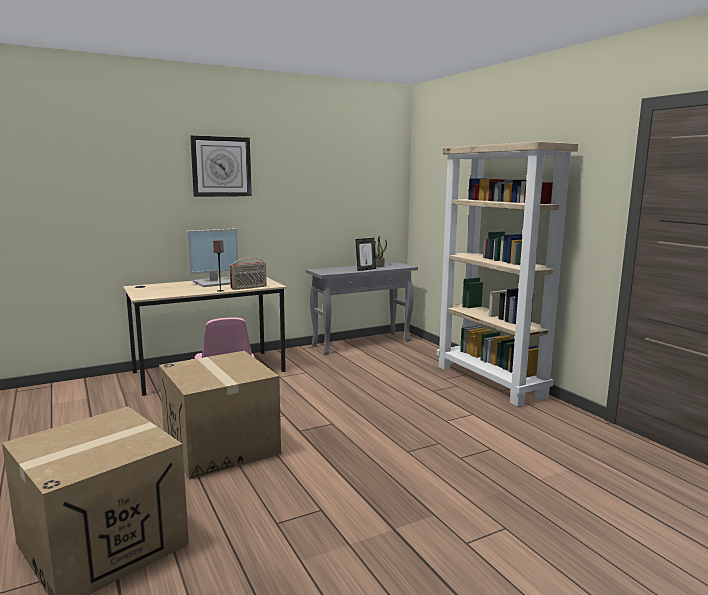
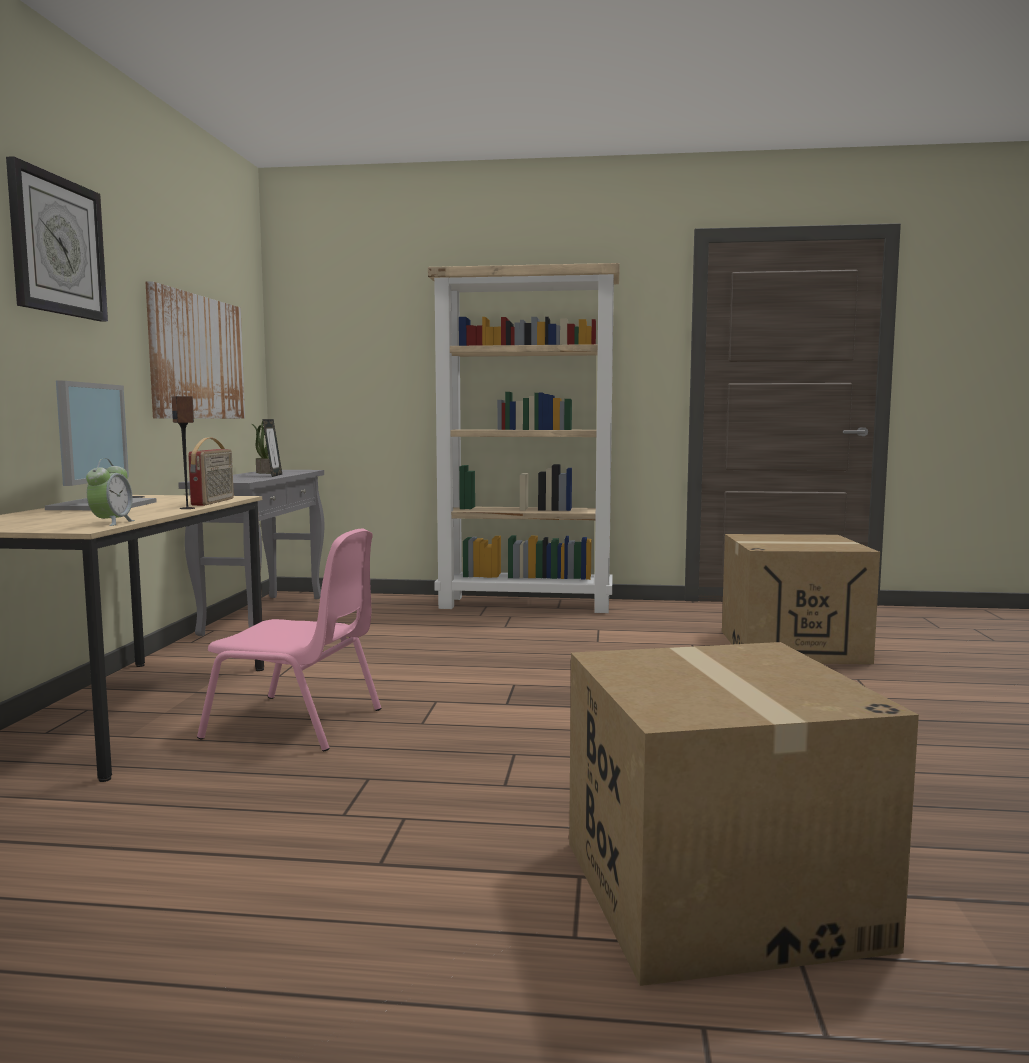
camera: 55 degrees left, 5 degrees down
cardboard box [159,351,281,480] -> cardboard box moved to [722,534,880,664]
none -> alarm clock [86,459,135,526]
none -> picture [145,281,245,419]

